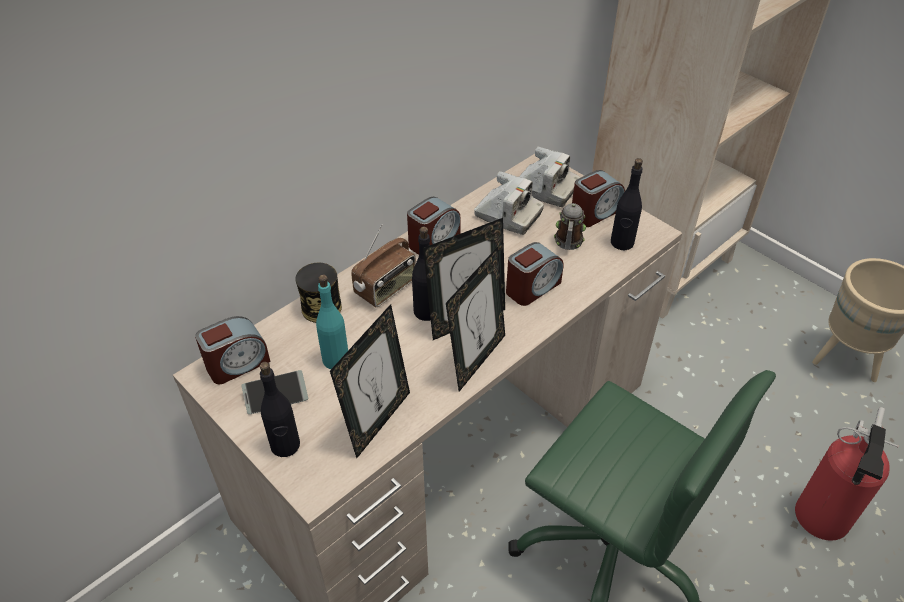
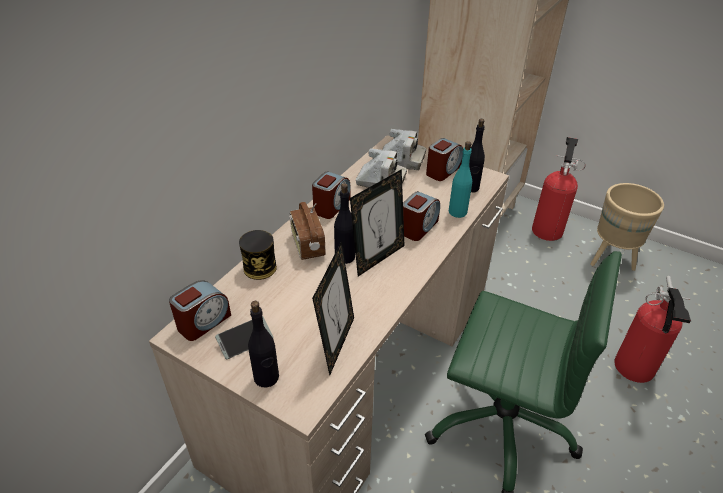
camera: 15 degrees left, 5 degrees down
turquoise bottle [316,275,348,369] -> turquoise bottle moved to [449,141,472,218]
radio [351,225,416,307] -> radio turned 135 degrees clockwise [289,202,326,260]
picture frame [446,246,505,392] -> none
mug [554,203,586,250] -> none
none -> fire extinguisher [532,137,586,241]

